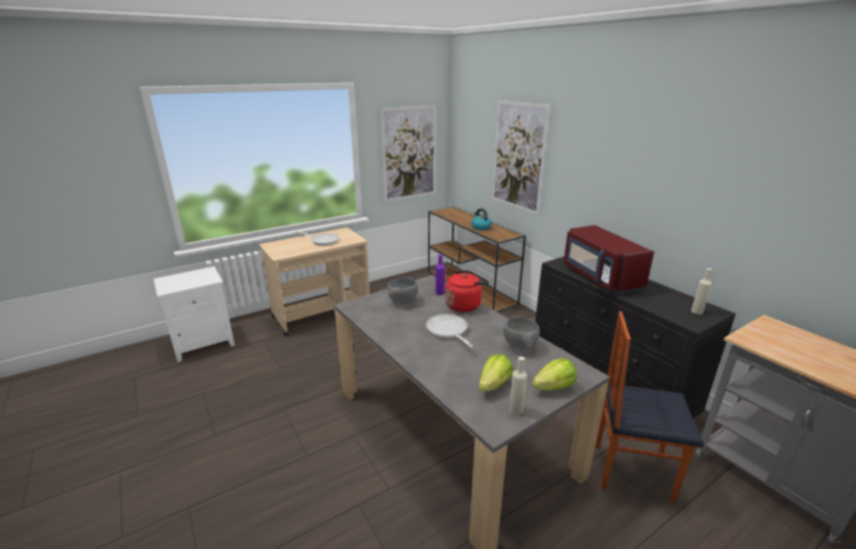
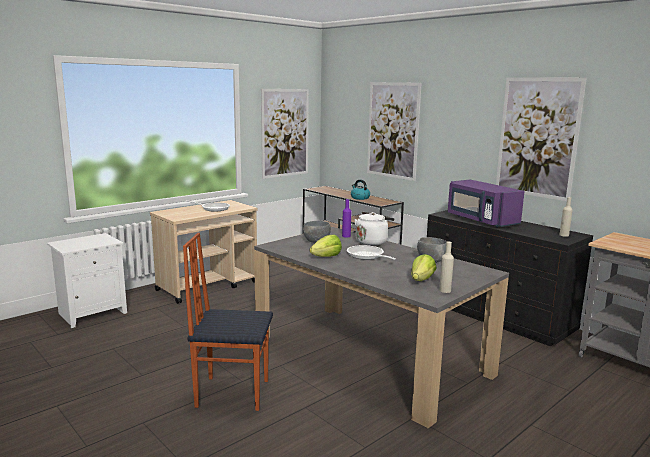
camera: 10 degrees left, 10 degrees down
red kettle [445,270,489,312] -> white kettle [354,212,394,246]
lettuce [532,359,577,390] -> lettuce moved to [310,234,342,257]
red microwave [564,225,654,293] -> purple microwave [448,180,525,228]
chair [596,311,704,503] -> chair moved to [183,233,273,411]
none -> picture [496,78,587,201]

